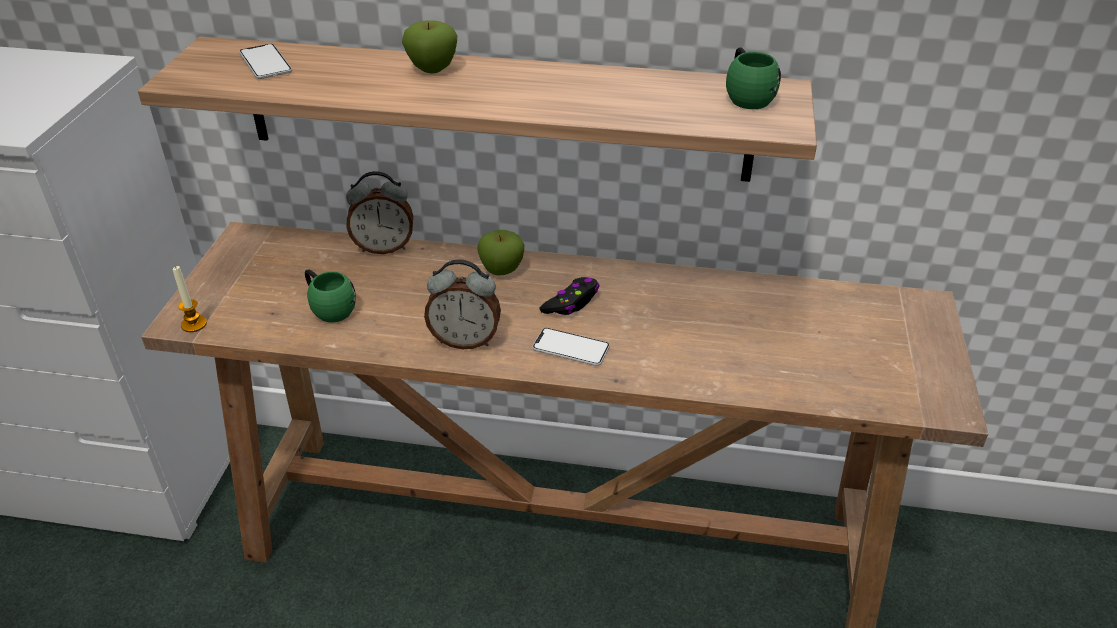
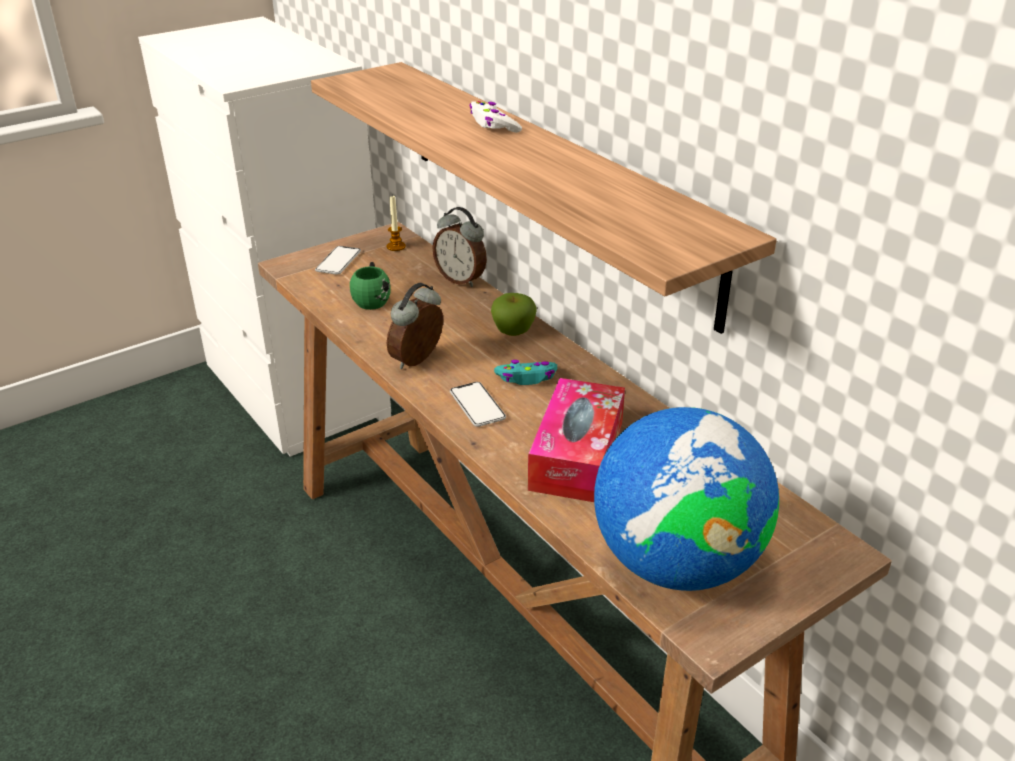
camera: 45 degrees right, 5 degrees down
candle [173,266,207,332] -> candle moved to [387,196,406,251]
phone [239,44,292,79] -> phone moved to [315,246,361,275]
apple [402,20,457,74] -> white game controller [470,101,522,133]
alarm clock [424,259,501,349] -> alarm clock turned 75 degrees clockwise [387,283,443,369]
black game controller [540,277,600,315] -> turquoise game controller [494,360,557,385]
green mug [726,47,781,109] -> none
none -> tissue box [528,378,625,502]
none -> globe [594,407,779,591]

